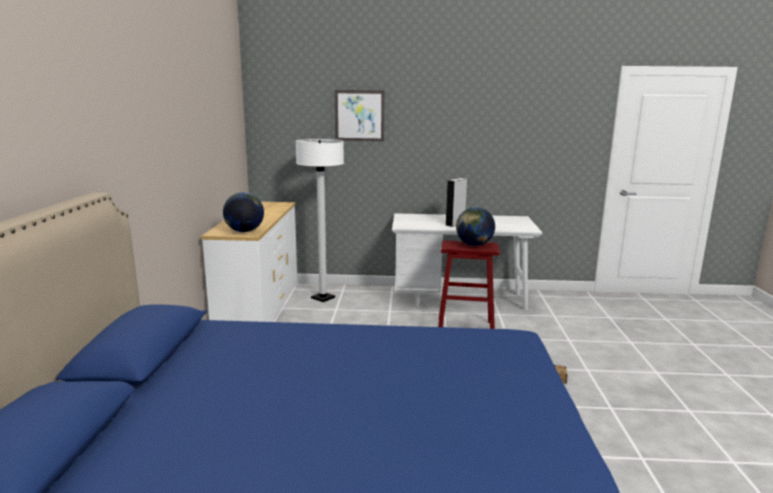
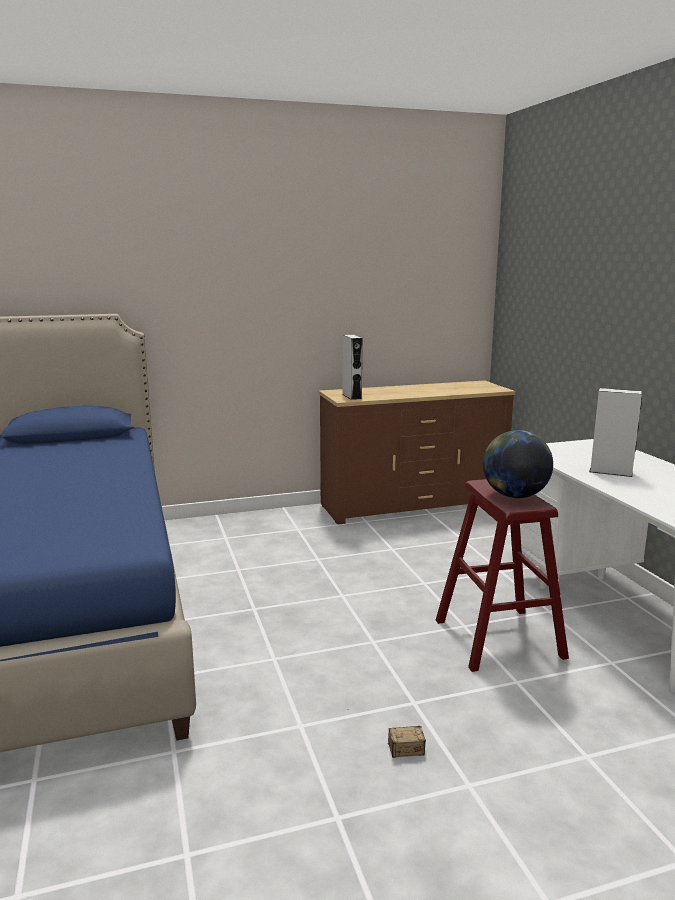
camera: 70 degrees right, 0 degrees up
white dresser [201,202,298,322] -> brown dresser [319,380,515,524]
globe [223,192,264,232] -> grey speaker [342,335,362,400]
white floor lamp [296,139,344,302] -> none
picture [335,90,385,141] -> none

